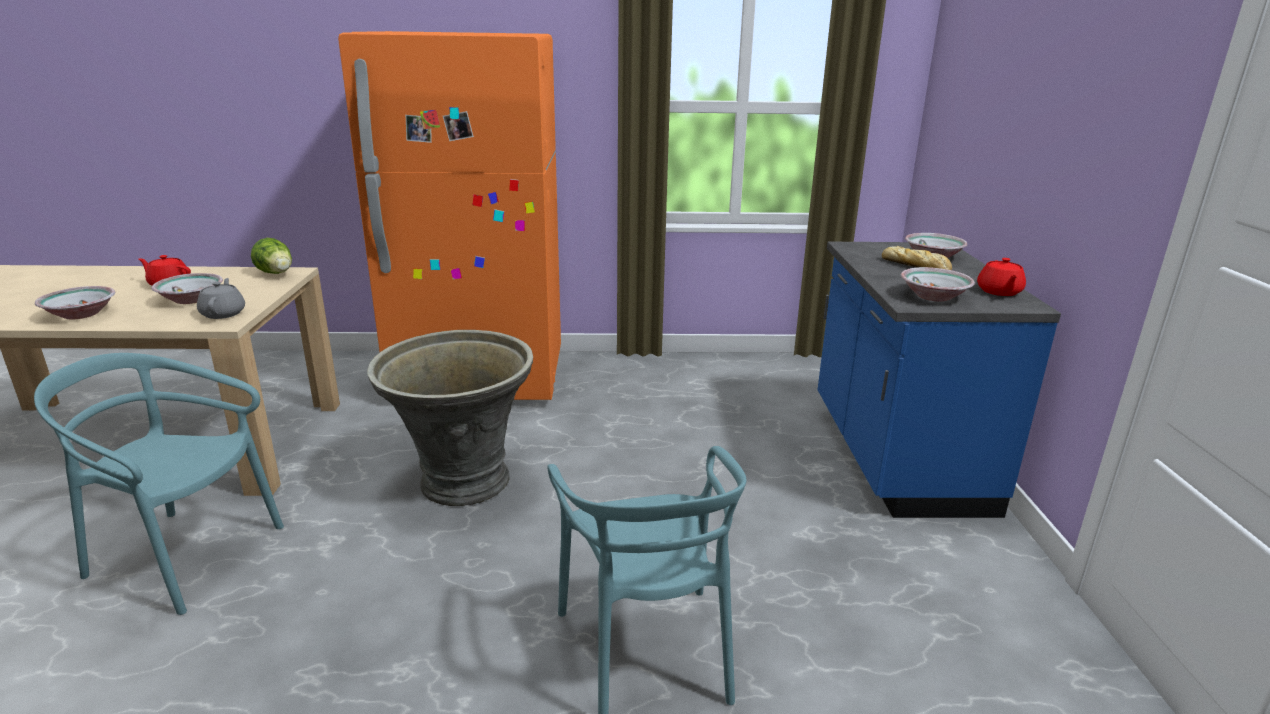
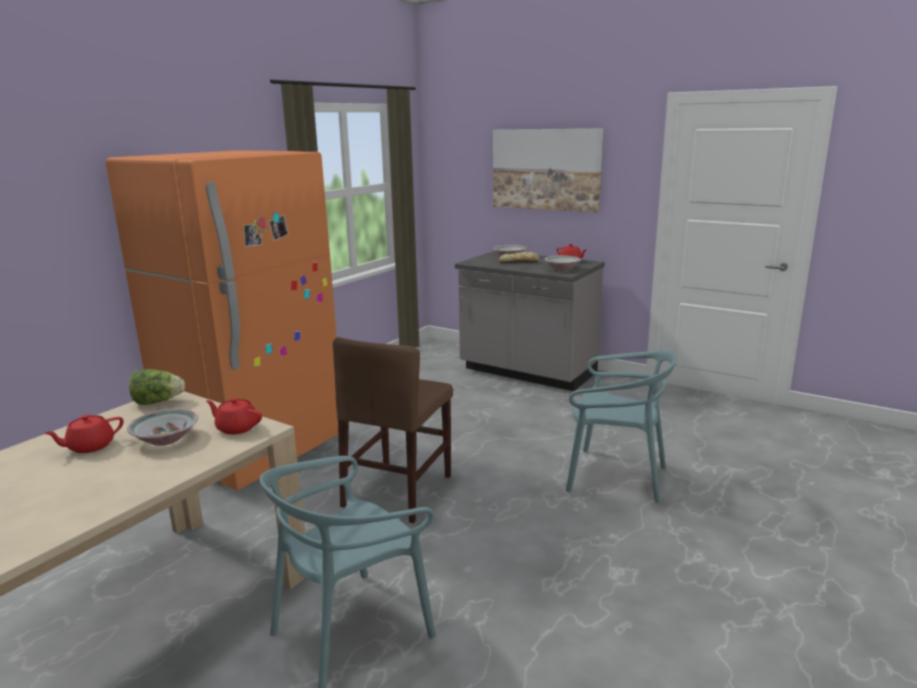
camera: 55 degrees left, 5 degrees down
bowl [35,286,115,319] -> none
grey teapot [197,278,245,319] -> red teapot [206,398,262,435]
grey planter [367,330,533,506] -> brown chair [333,337,453,524]
blue counter [817,242,1061,518] -> grey counter [455,251,605,391]
none -> picture [493,128,603,213]

